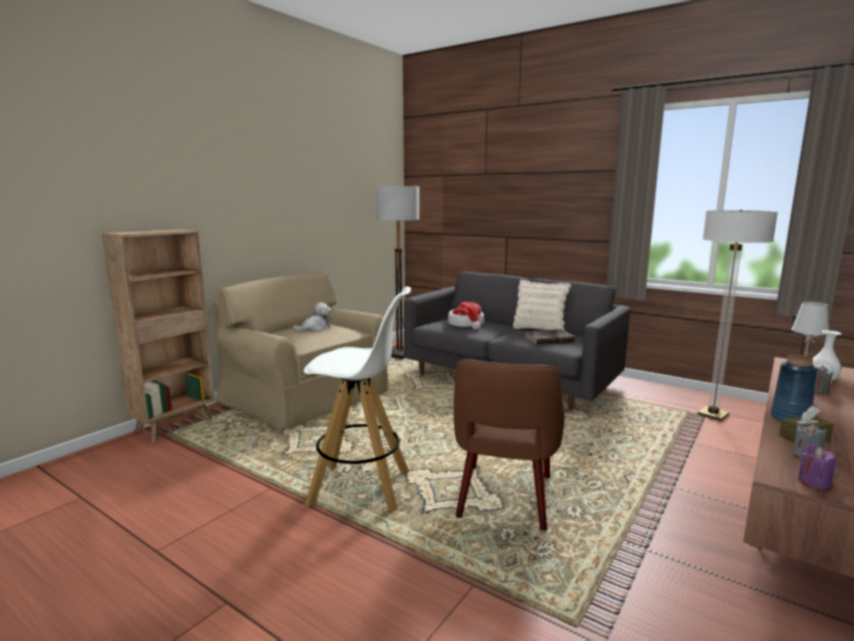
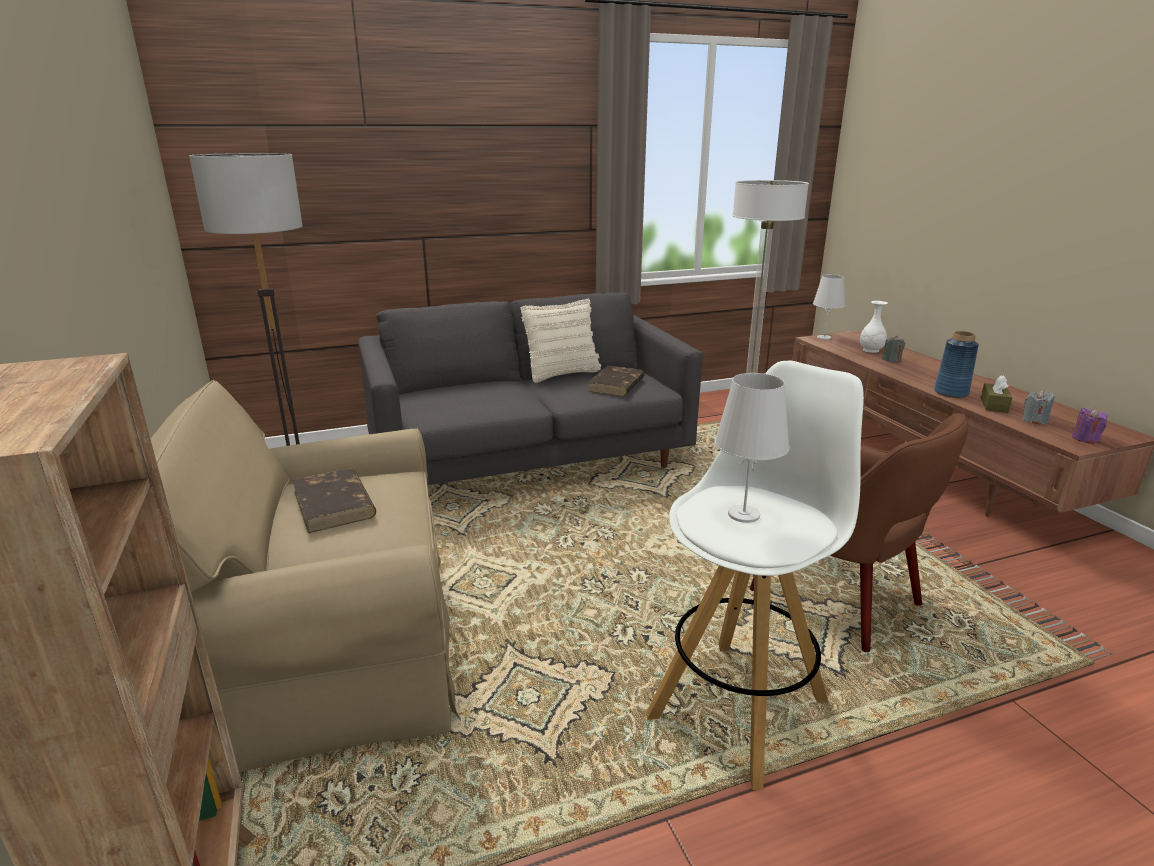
camera: 55 degrees left, 10 degrees up
plush toy [293,302,331,331] -> brown book [292,468,376,533]
hat [448,302,484,330] -> none
none -> white table lamp [714,373,790,523]

